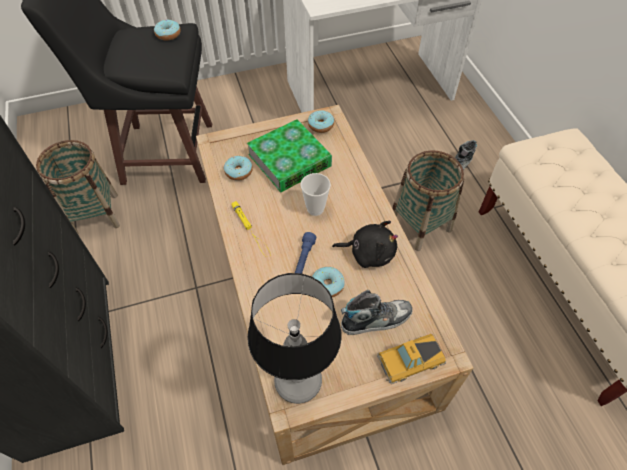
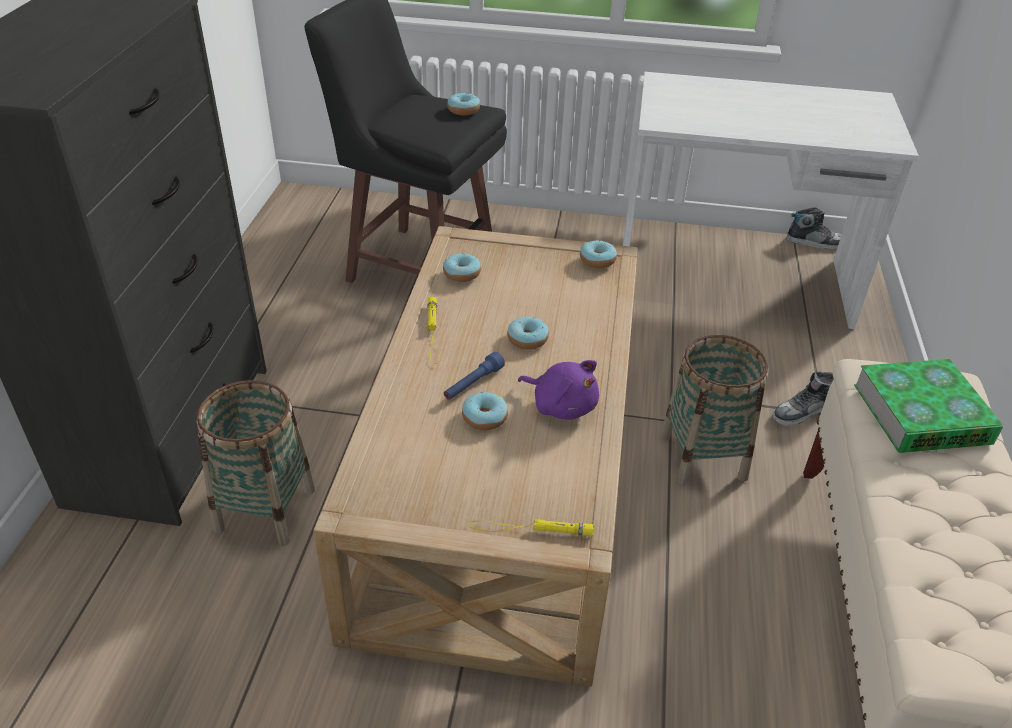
camera: 25 degrees right, 15 degrees down
basket [36,140,120,235] -> basket moved to [197,380,315,546]
book [247,119,332,192] -> book moved to [854,359,1003,453]
table lamp [248,273,342,404] -> none
cup [301,173,331,216] -> donut [507,317,549,350]
black plush toy [332,221,398,268] -> purple plush toy [518,360,599,420]
shoe [341,290,413,335] -> shoe moved to [787,207,842,249]
toy car [377,334,446,384] -> yellow flashlight [468,519,594,536]

